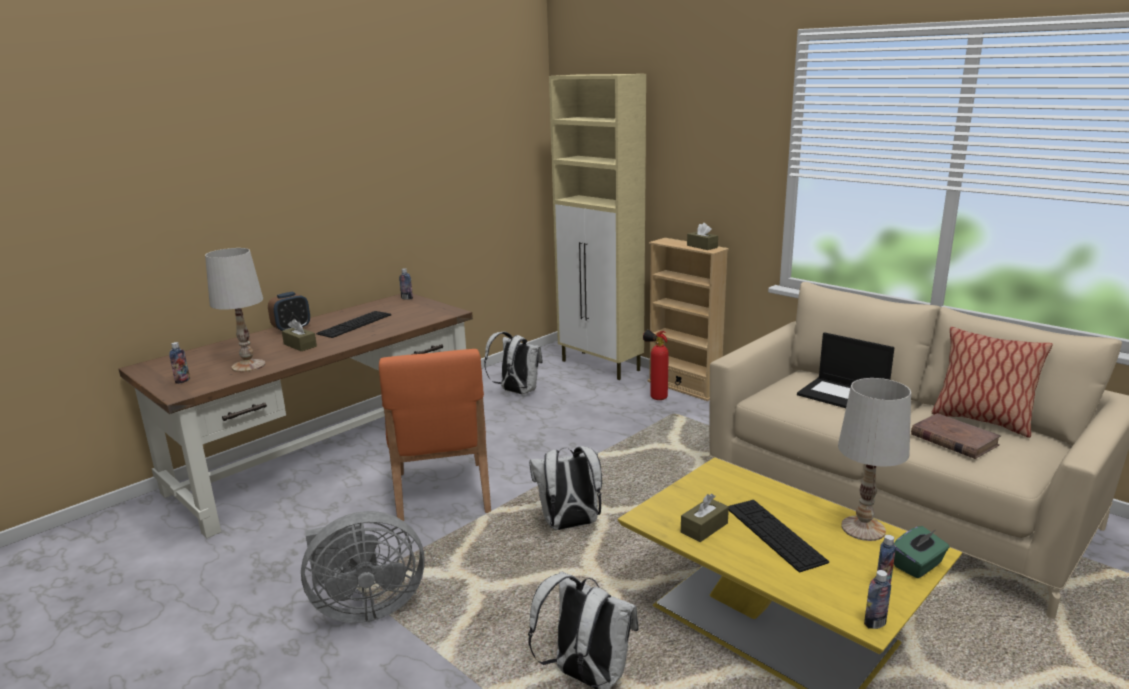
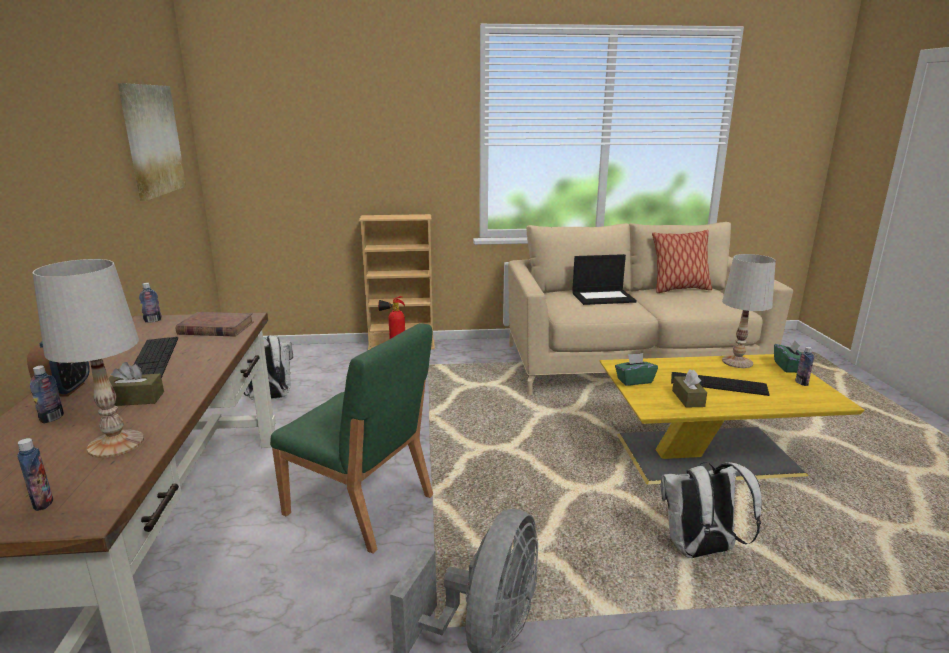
camera: 50 degrees left, 0 degrees up
orange chair [379,349,491,521] -> green chair [270,323,433,554]
white backpack [529,446,602,530] -> none
beige cabinet [549,74,646,380] -> none
brown tissue box [687,223,718,250] -> none
bottle [864,570,891,629] -> bottle moved to [30,366,64,423]
brown book [911,413,1001,459] -> brown book moved to [176,312,254,337]
none -> picture [118,83,186,201]
none -> green tissue box [615,353,658,386]

